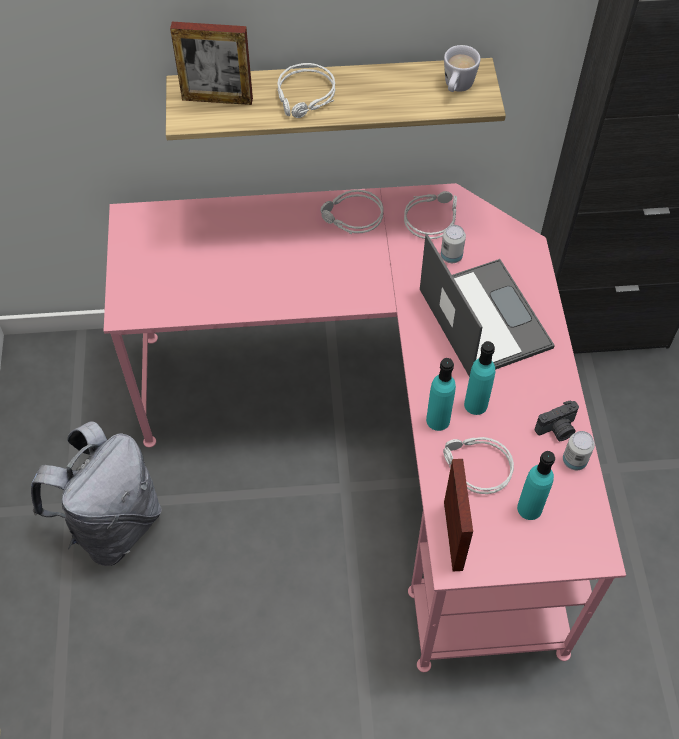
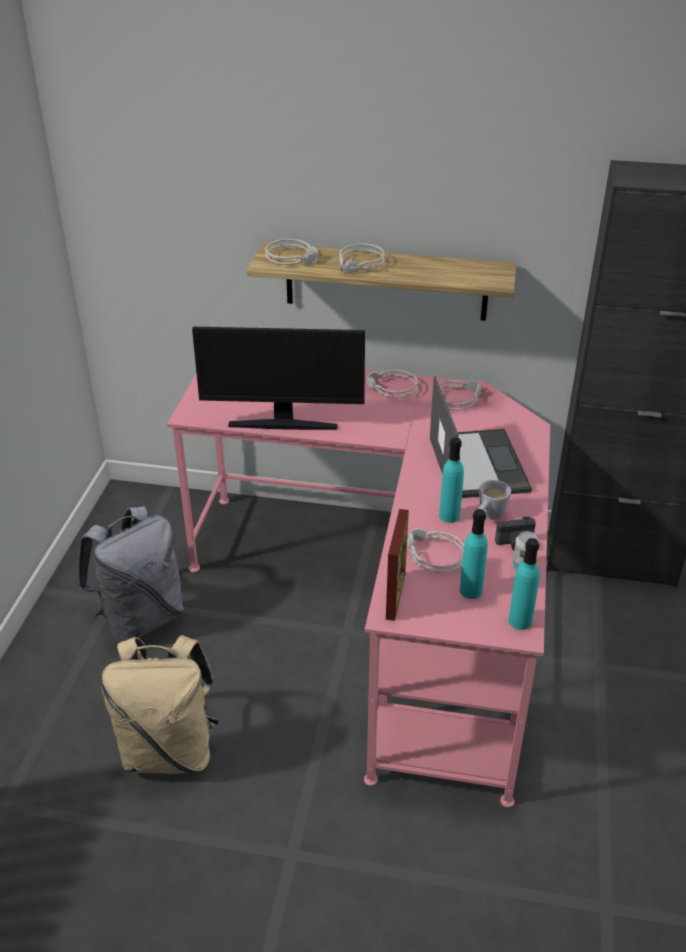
camera: 15 degrees right, 20 degrees down
picture frame [170,22,253,105] -> grey headphones [265,239,319,265]
turquoise bottle [426,358,456,431] -> turquoise bottle moved to [509,538,540,630]
can [441,225,466,263] -> none
white mug [444,45,481,92] -> white mug moved to [479,480,511,519]
none -> beige backpack [101,635,219,774]
none -> monitor [192,327,365,430]

